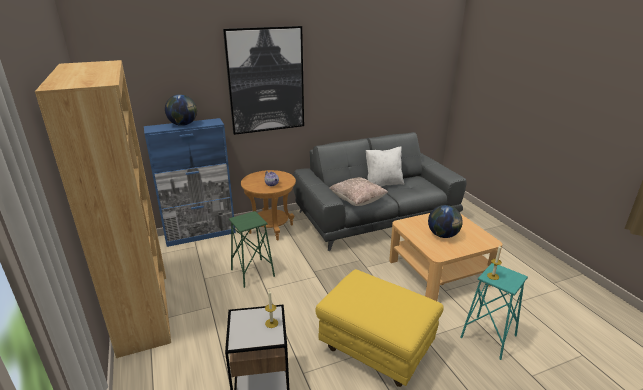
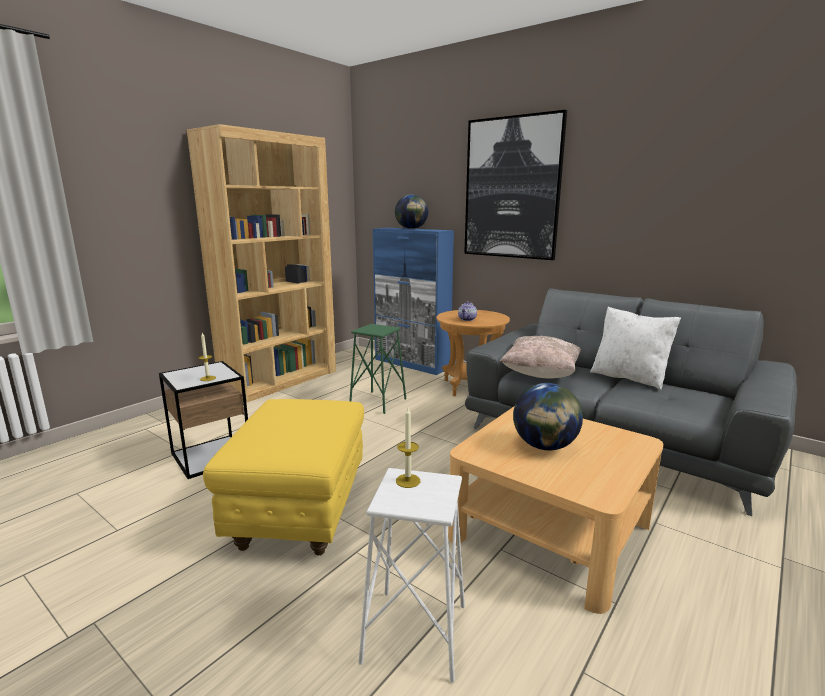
camera: 60 degrees right, 10 degrees down
turquoise stool [460,263,528,360] -> white stool [359,468,465,683]

